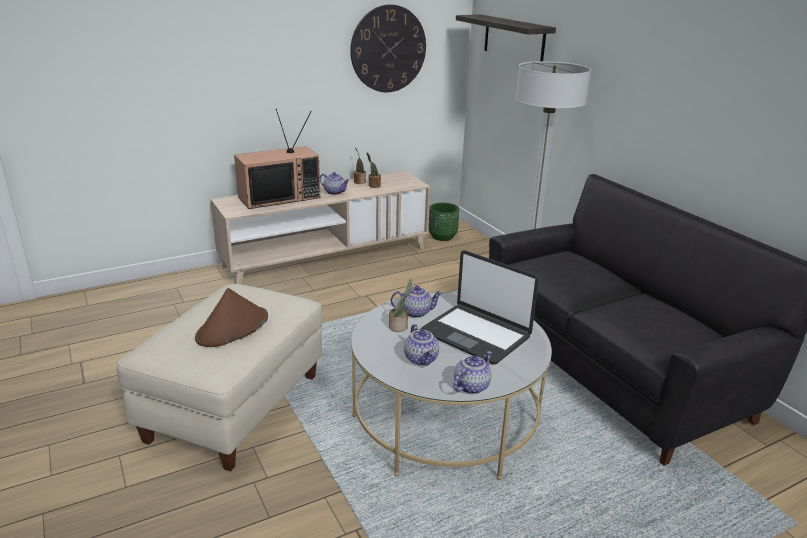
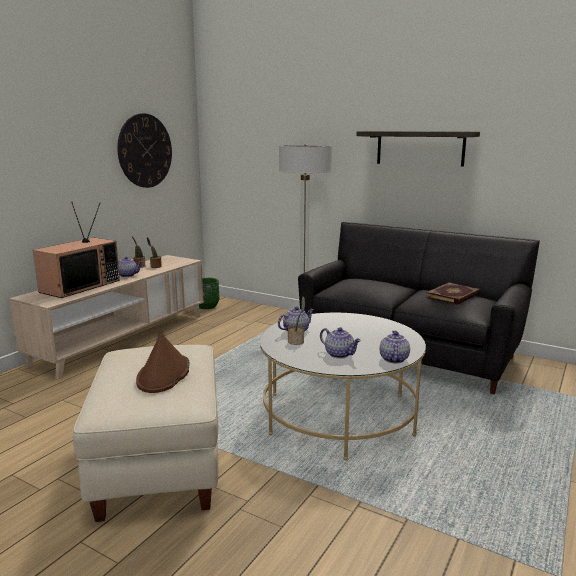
camera: 30 degrees left, 10 degrees down
laptop [420,250,539,364] -> none
shelf [456,15,556,61] -> shelf moved to [356,131,480,167]
none -> book [426,282,480,305]

